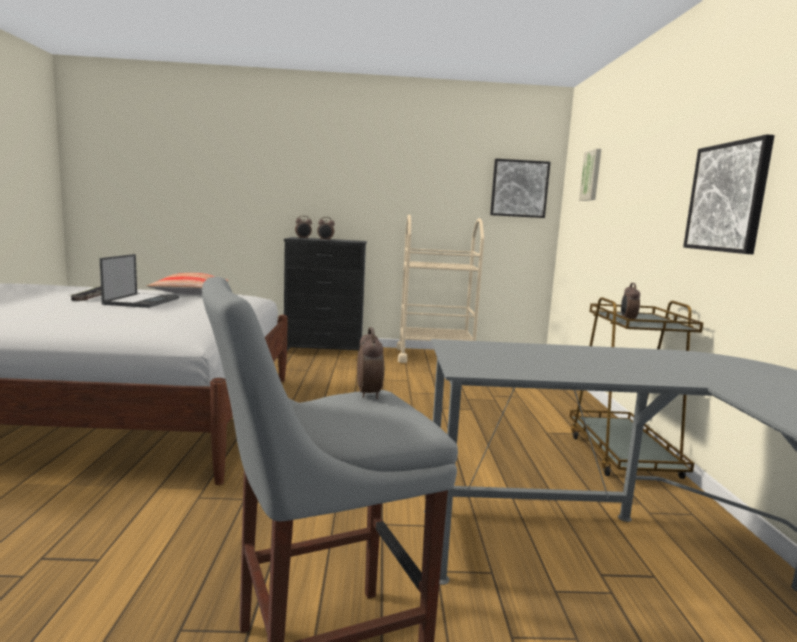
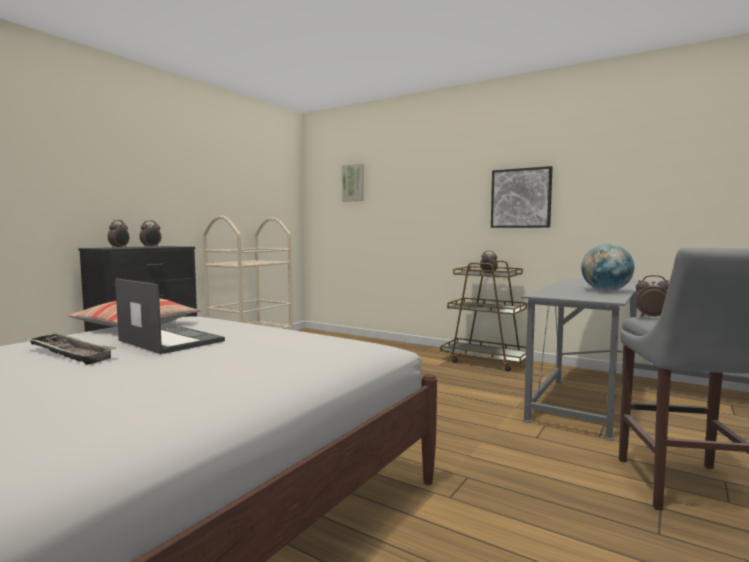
camera: 55 degrees left, 5 degrees down
picture [490,159,550,218] -> none
none -> globe [581,244,634,291]

